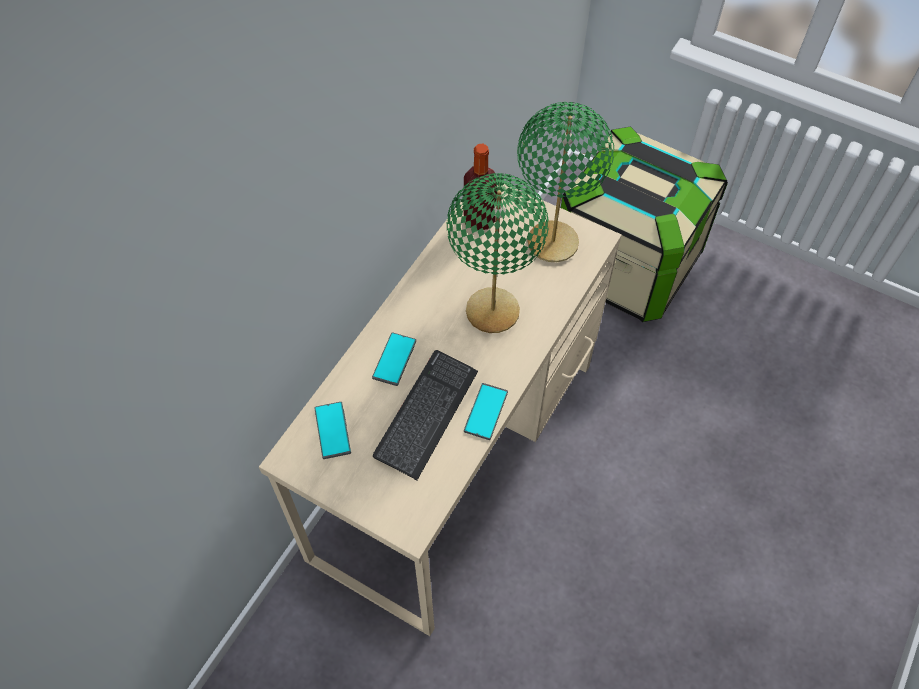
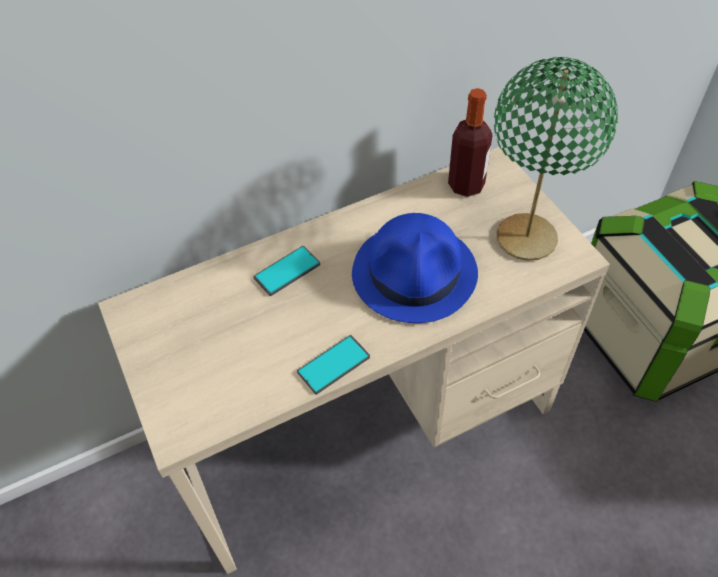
camera: 35 degrees right, 5 degrees down
phone [314,402,351,459] -> none
keyboard [373,350,478,480] -> none
green table lamp [447,173,549,333] -> blue hat [352,213,478,323]

